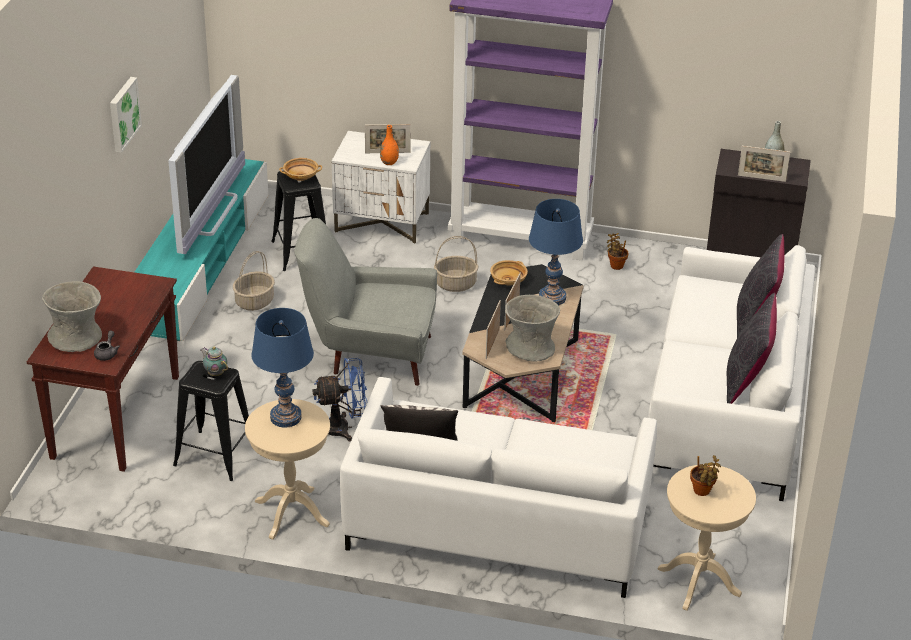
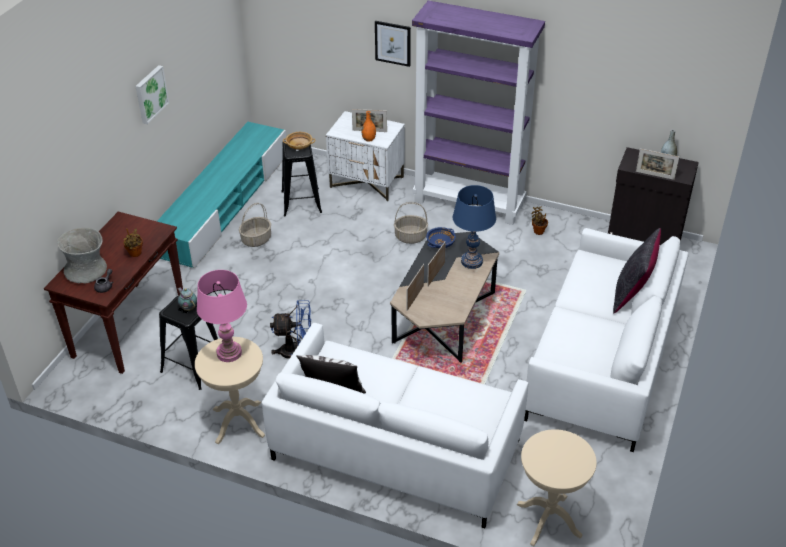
camera: 10 degrees right, 5 degrees up
television [168,75,245,254] -> none
blue table lamp [251,308,314,428] -> pink table lamp [197,270,247,362]
grey armchair [294,218,437,386] -> none
beige bowl [490,260,528,286] -> blue bowl [426,227,456,248]
grey vase [505,295,560,361] -> none
potted plant [690,455,721,496] -> potted plant moved to [123,228,143,257]
black pillow [727,293,777,404] -> none
none -> picture [375,21,411,67]

